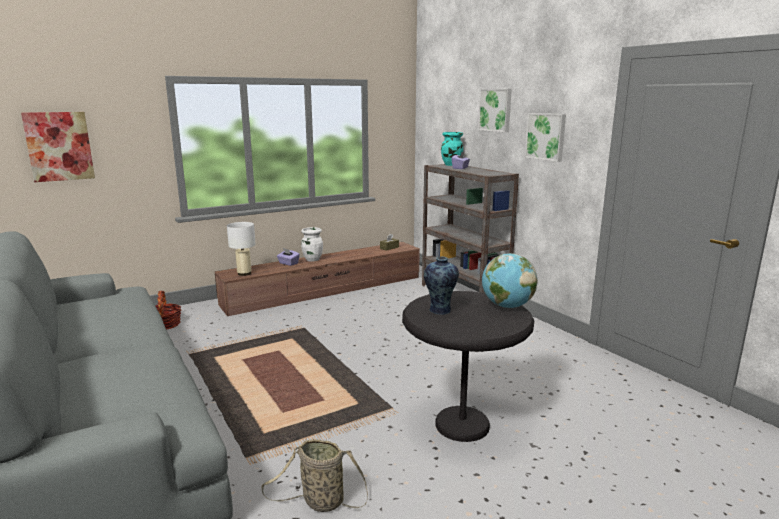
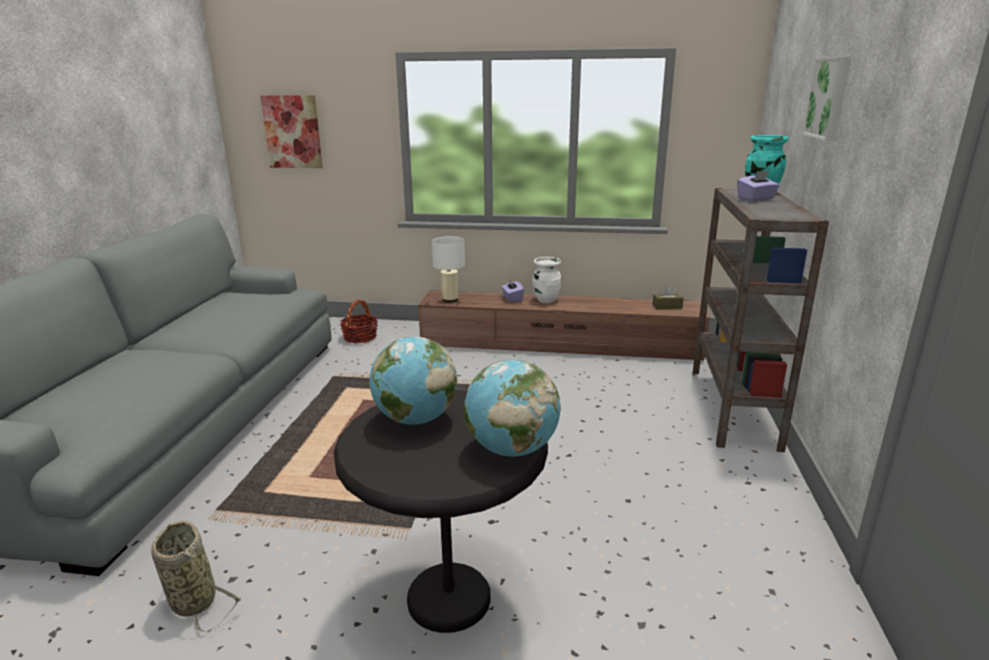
camera: 40 degrees right, 5 degrees up
vase [424,257,459,315] -> globe [369,336,457,425]
picture [525,113,566,162] -> none

